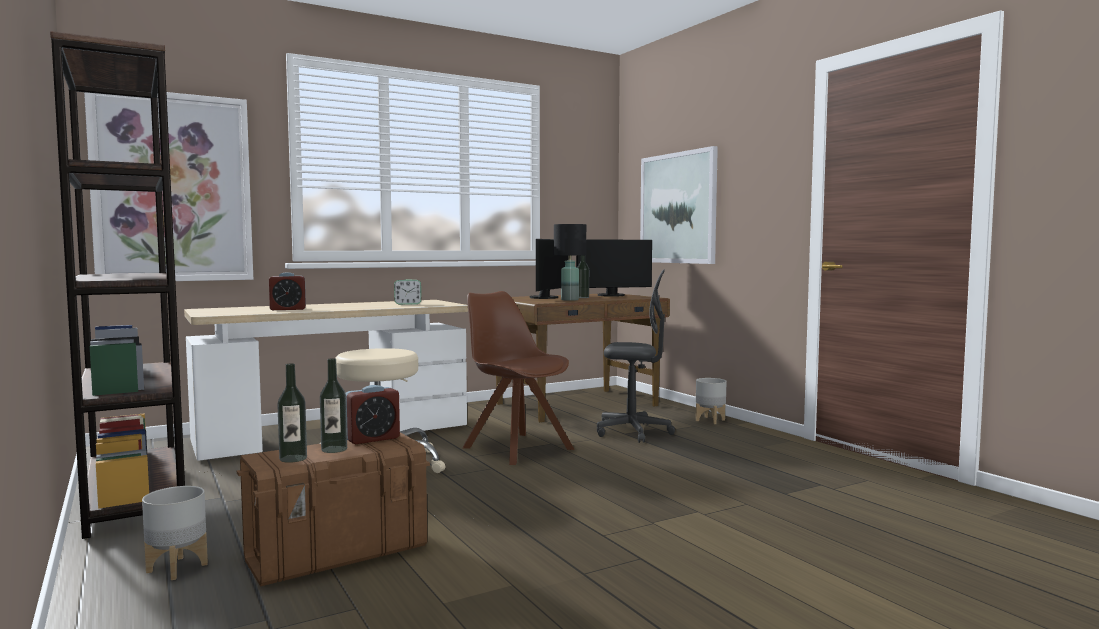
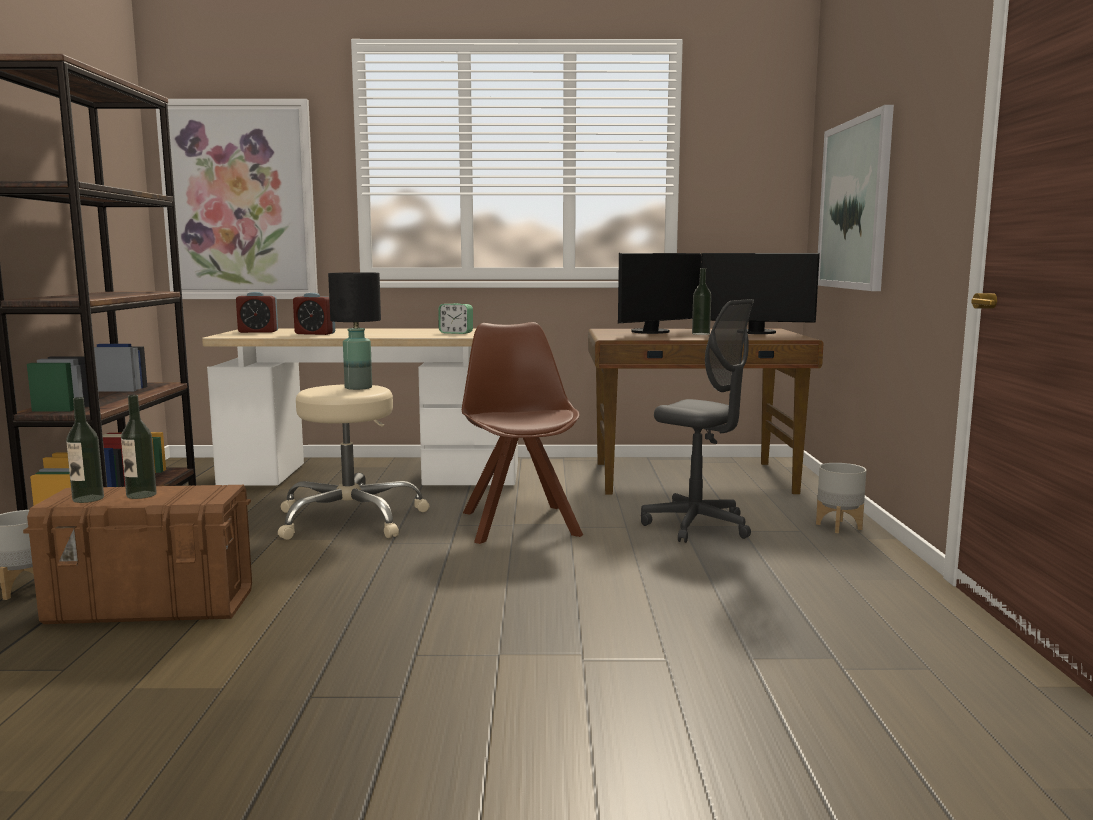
camera: 30 degrees right, 5 degrees up
alarm clock [346,385,400,444] -> alarm clock moved to [236,292,278,333]
black table lamp [554,224,586,301] -> black table lamp moved to [328,272,381,390]

